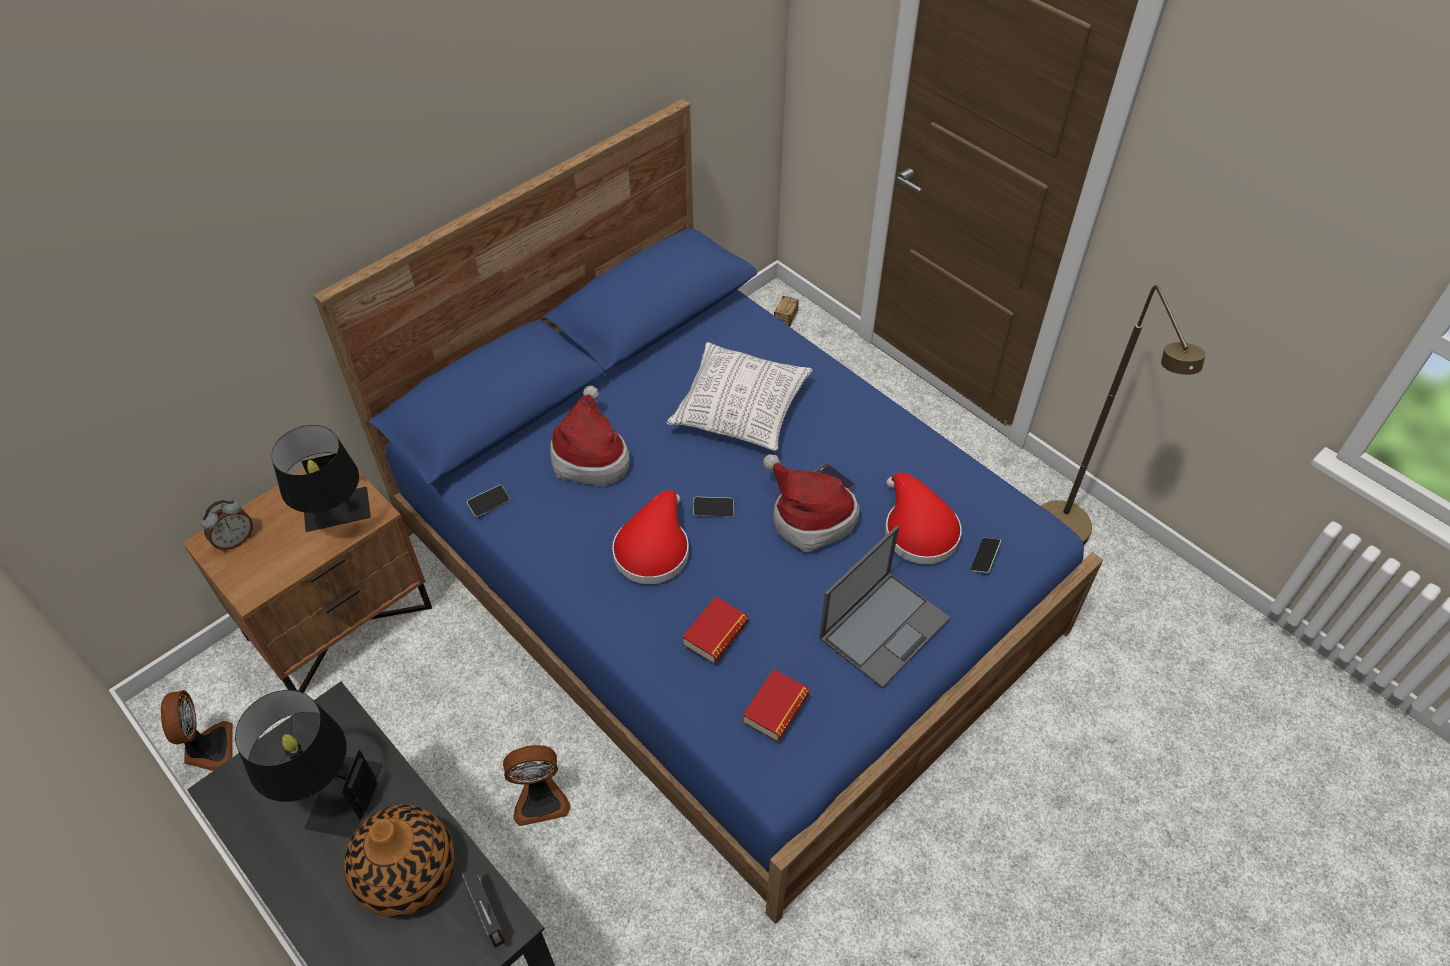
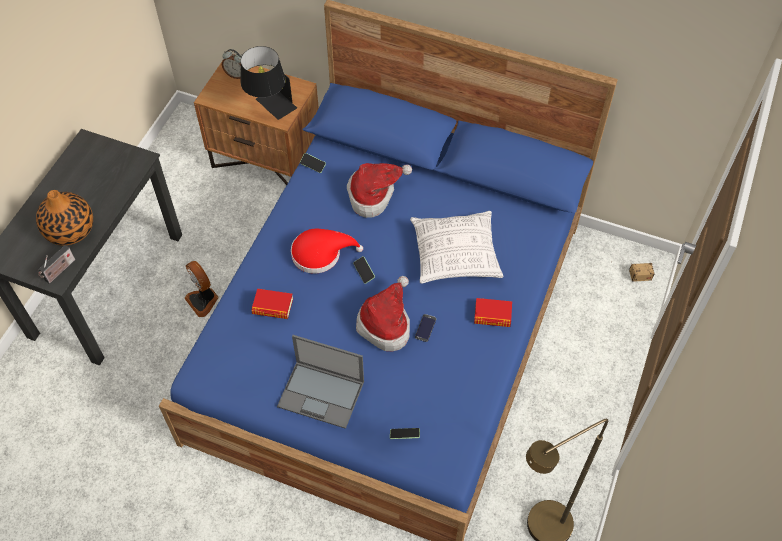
camera: 65 degrees right, 5 degrees up
fan [161,690,233,771] -> none
black table lamp [235,690,383,838] -> none
book [743,669,809,741] -> book moved to [474,298,512,327]
red hat [885,473,961,564] -> none

